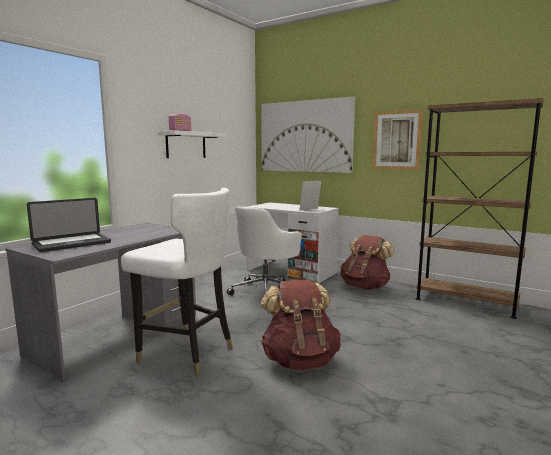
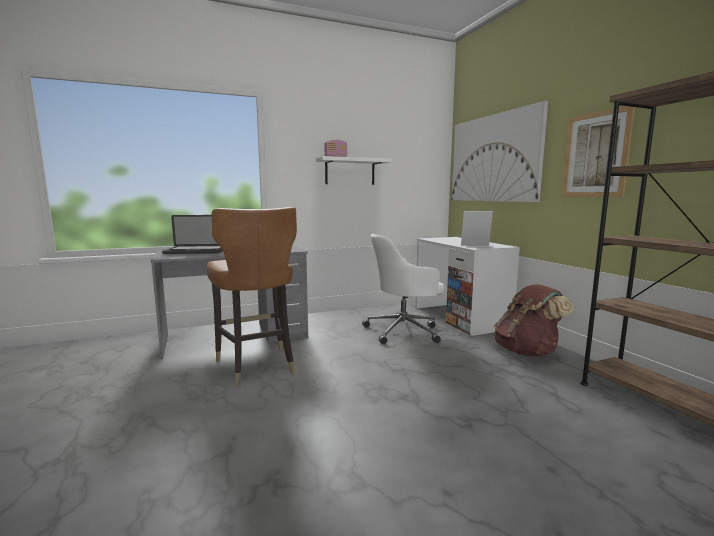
camera: 35 degrees right, 0 degrees up
white chair [121,188,233,376] -> brown chair [206,207,297,386]
brown backpack [260,279,341,370] -> none

